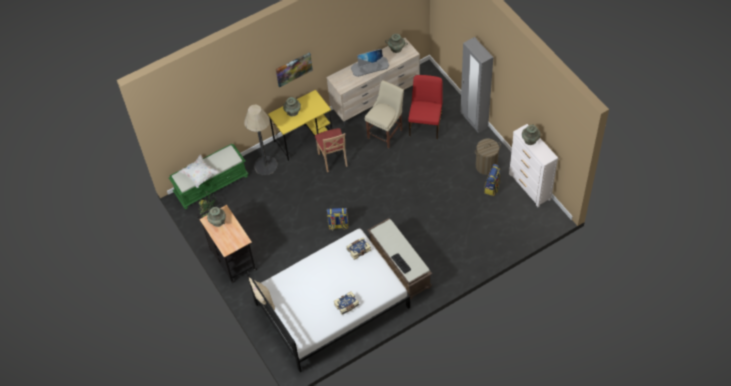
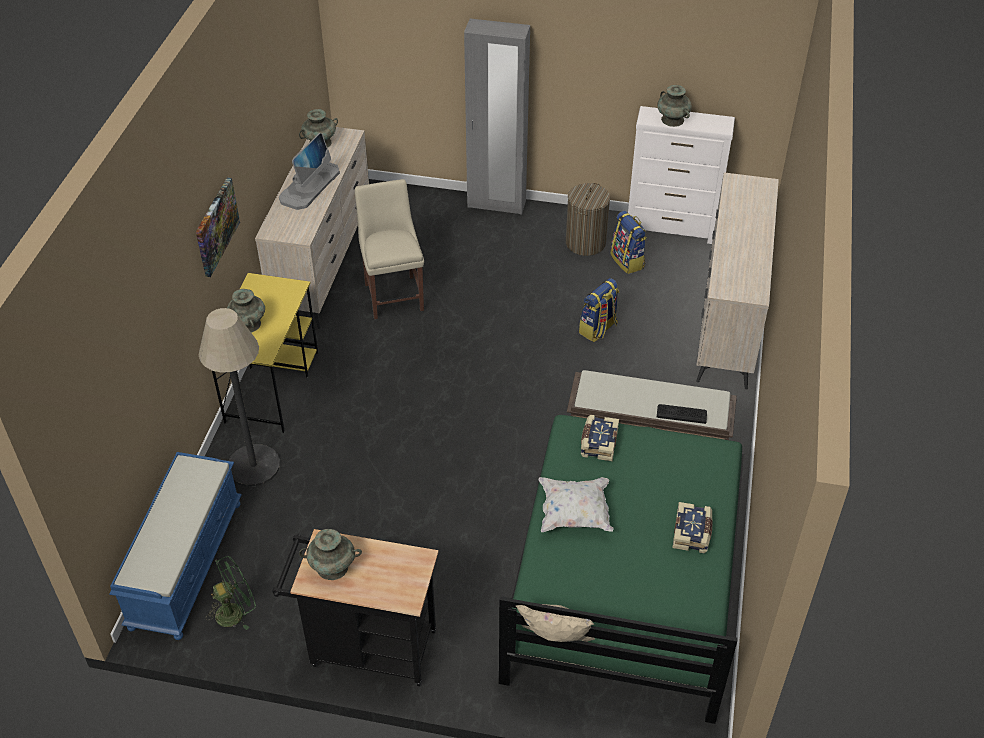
camera: 50 degrees left, 10 degrees down
green bench [169,144,248,209] -> blue bench [109,452,242,640]
white pillow [179,155,218,188] -> white pillow moved to [539,477,614,532]
white bed [246,228,410,372] -> green bed [499,415,744,724]
beige chair [315,128,348,172] -> none
backpack [327,207,348,230] -> backpack moved to [579,278,619,342]
red chair [408,75,443,139] -> none
none -> beige dresser [696,172,779,389]

